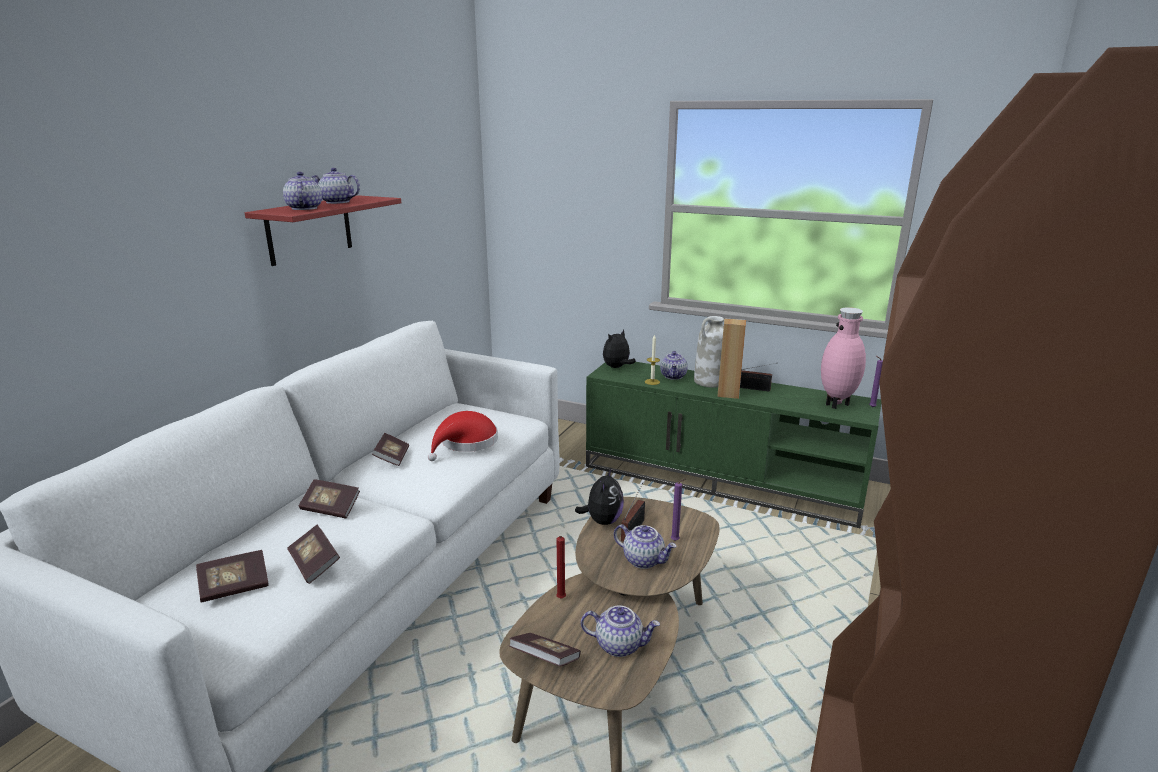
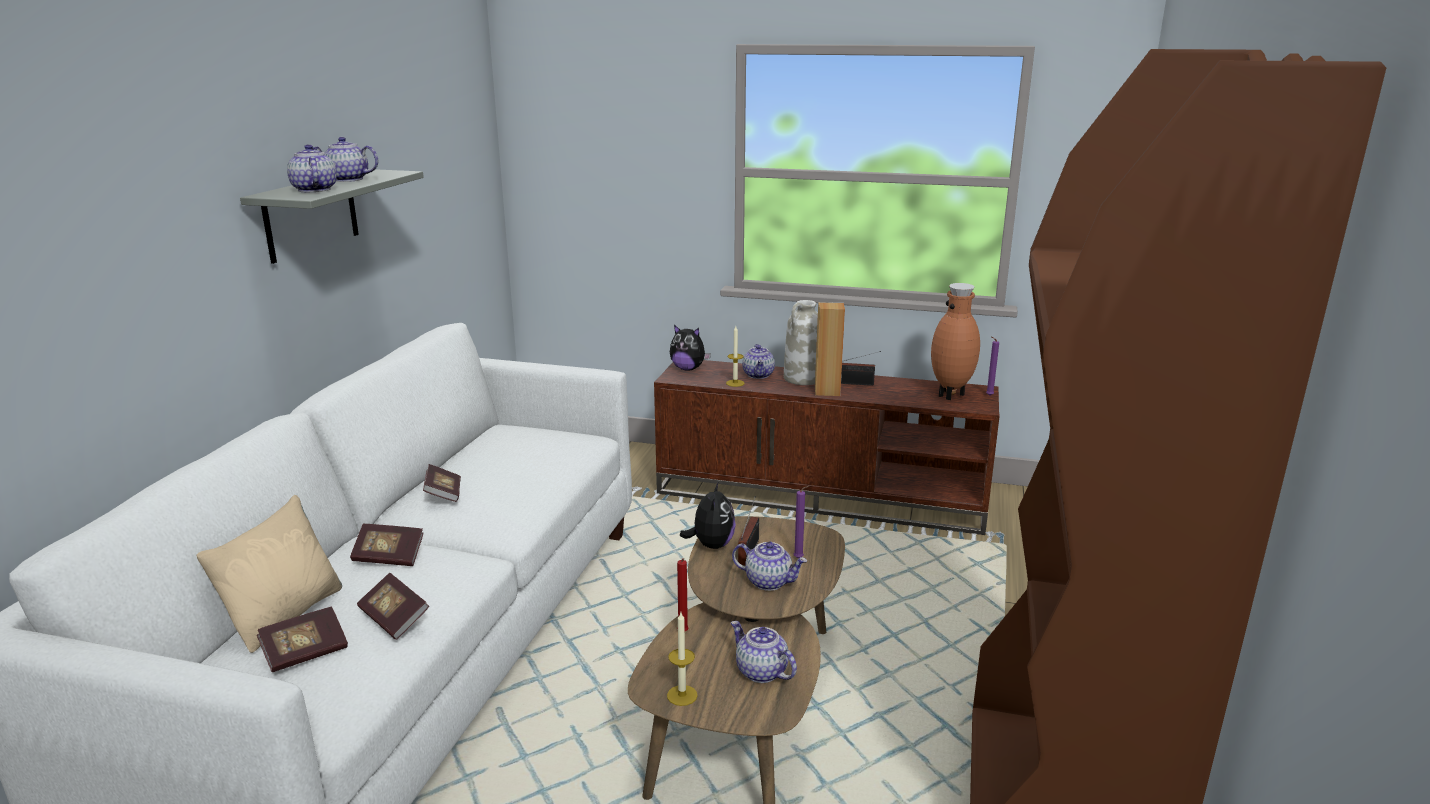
camera: 10 degrees left, 0 degrees up
red shelf [245,195,401,266] -> grey shelf [240,169,424,264]
red hat [428,411,498,461] -> none
book [509,633,581,666] -> candle [667,613,698,706]
teapot [581,605,660,657] -> teapot turned 135 degrees counterclockwise [731,621,797,683]
green tv stand [586,362,881,528] -> brown tv stand [654,360,1000,535]
plush toy [603,330,636,368] -> plush toy turned 105 degrees counterclockwise [670,325,711,371]
pink vase [821,307,866,409] -> brown vase [931,283,980,400]
none -> beige pillow [197,495,342,653]

